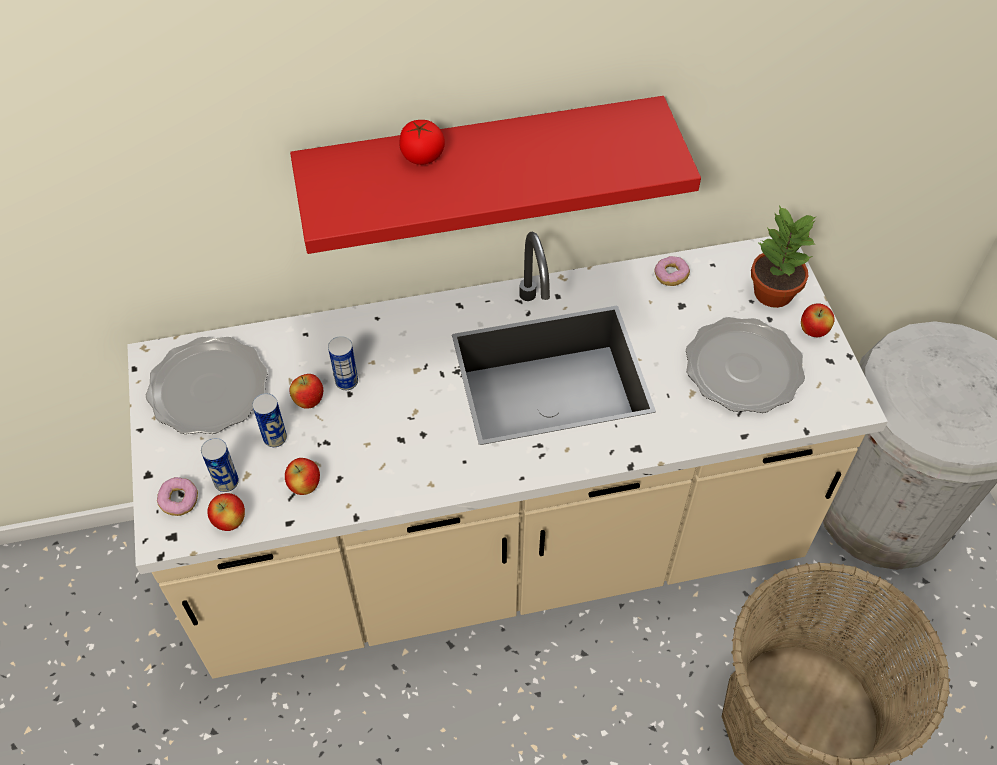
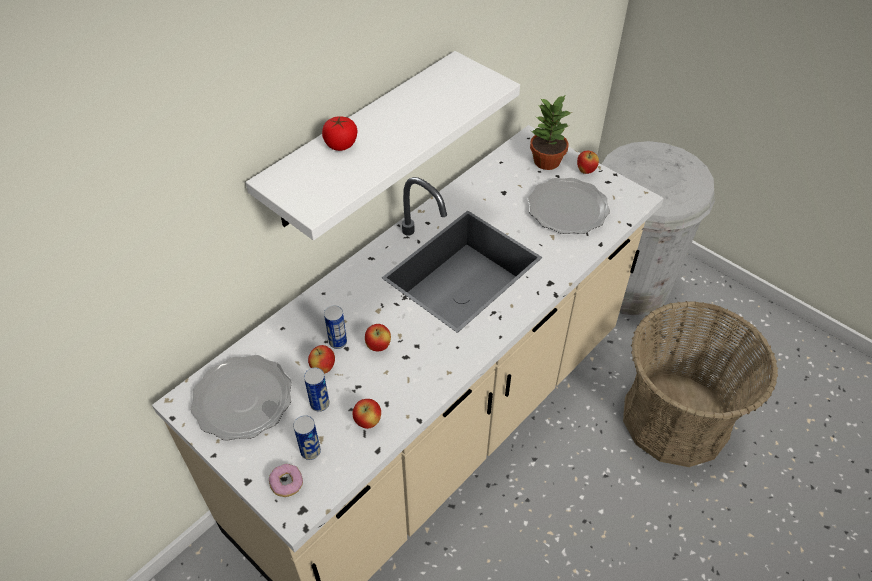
camera: 35 degrees left, 5 degrees down
apple [207,493,245,531] -> apple moved to [365,324,391,351]
red shelf [290,96,701,254] -> white shelf [246,51,520,241]
donut [654,256,690,286] -> none

